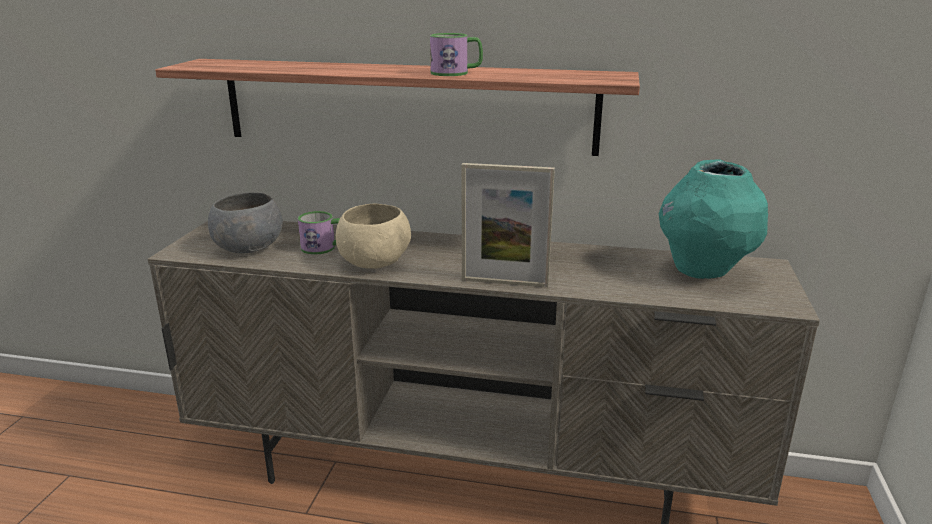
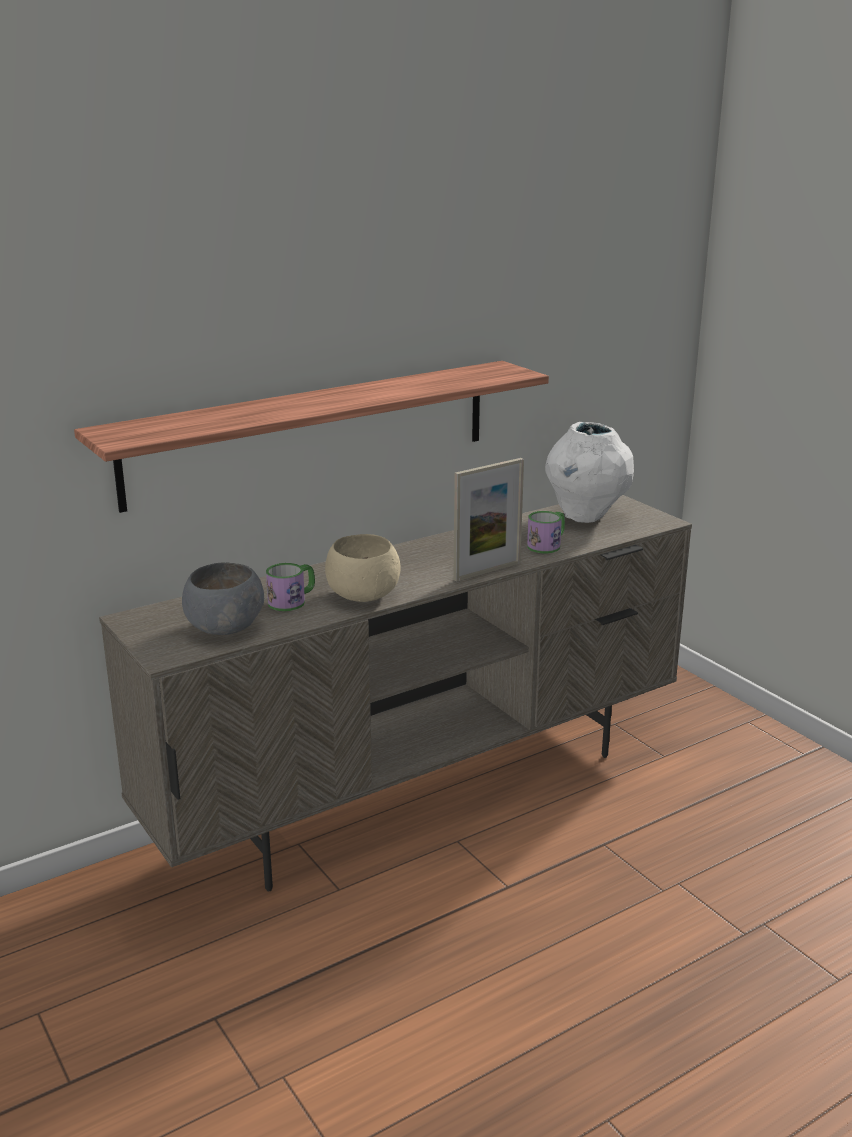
camera: 45 degrees left, 0 degrees up
mug [430,33,483,76] -> mug moved to [527,511,565,553]
turquoise vase [659,160,768,279] -> white vase [545,422,634,523]

